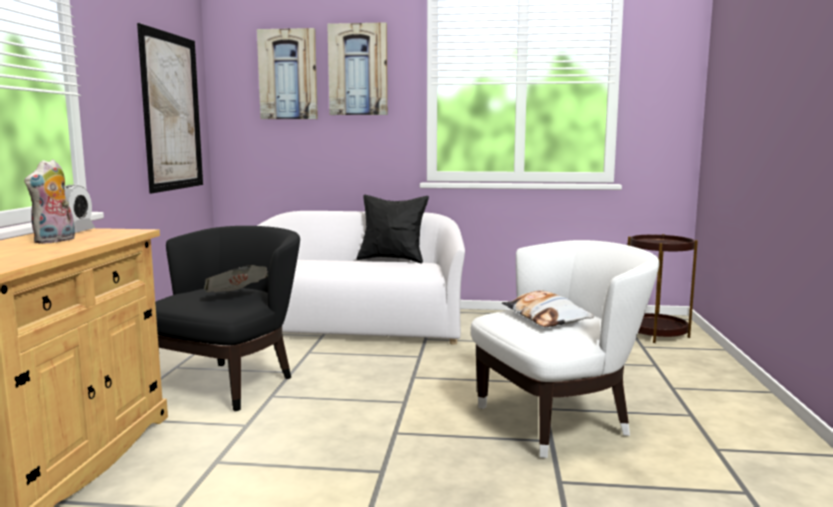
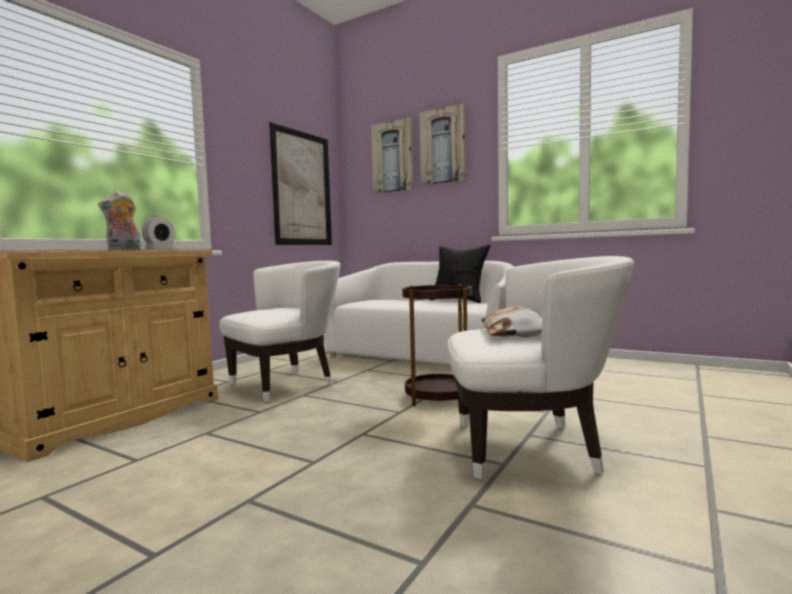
camera: 25 degrees right, 5 degrees down
black armchair [155,226,300,411] -> white armchair [219,261,340,402]
newspaper [204,265,268,292] -> none
brown side table [628,234,698,343] -> brown side table moved to [402,284,472,406]

